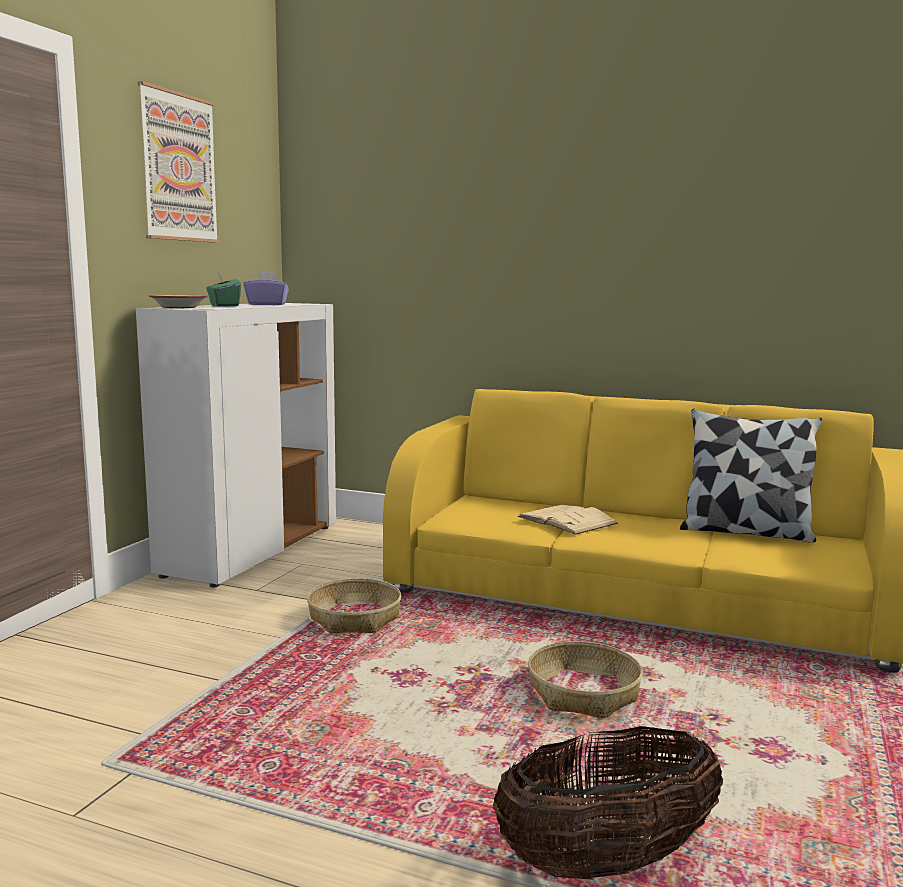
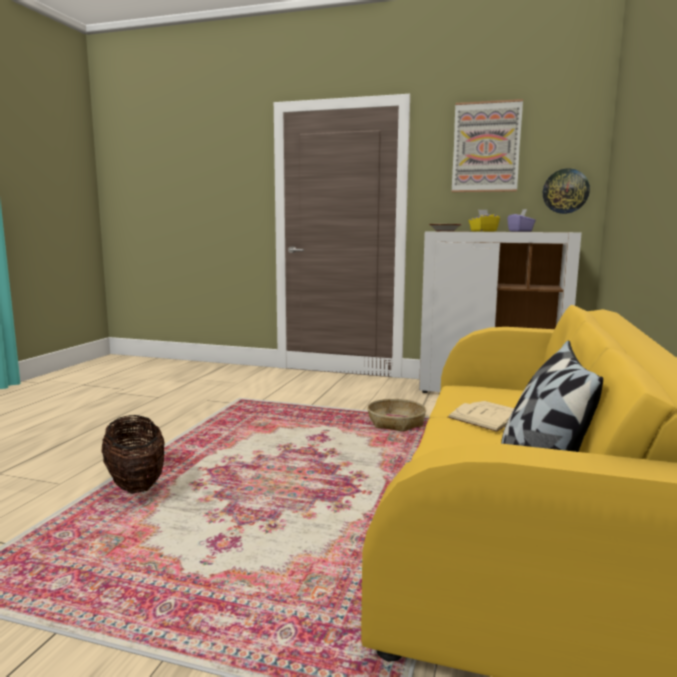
camera: 85 degrees right, 0 degrees up
green tissue box [206,272,241,306] -> yellow tissue box [469,210,500,231]
basket [528,641,643,719] -> none
none -> wall clock [543,169,590,214]

